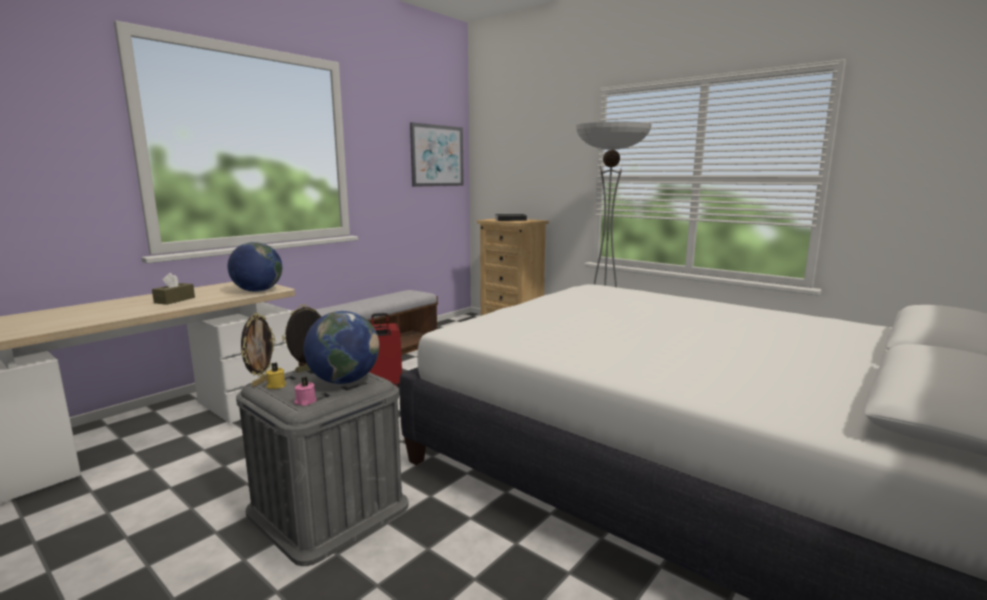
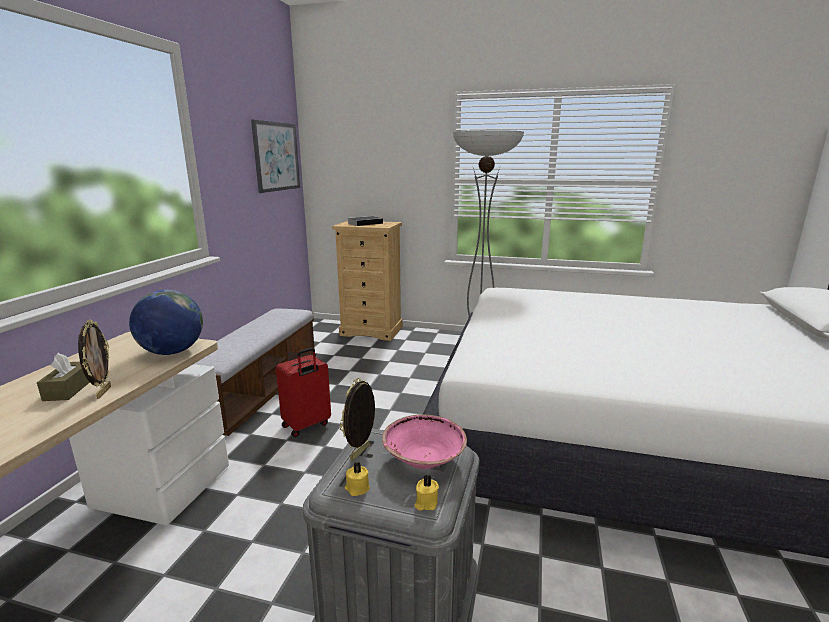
camera: 25 degrees left, 5 degrees up
picture frame [241,313,275,387] -> picture frame moved to [78,319,111,399]
pink candle [294,376,317,406] -> yellow candle [415,475,439,511]
globe [304,311,379,384] -> pink bowl [382,414,467,469]

